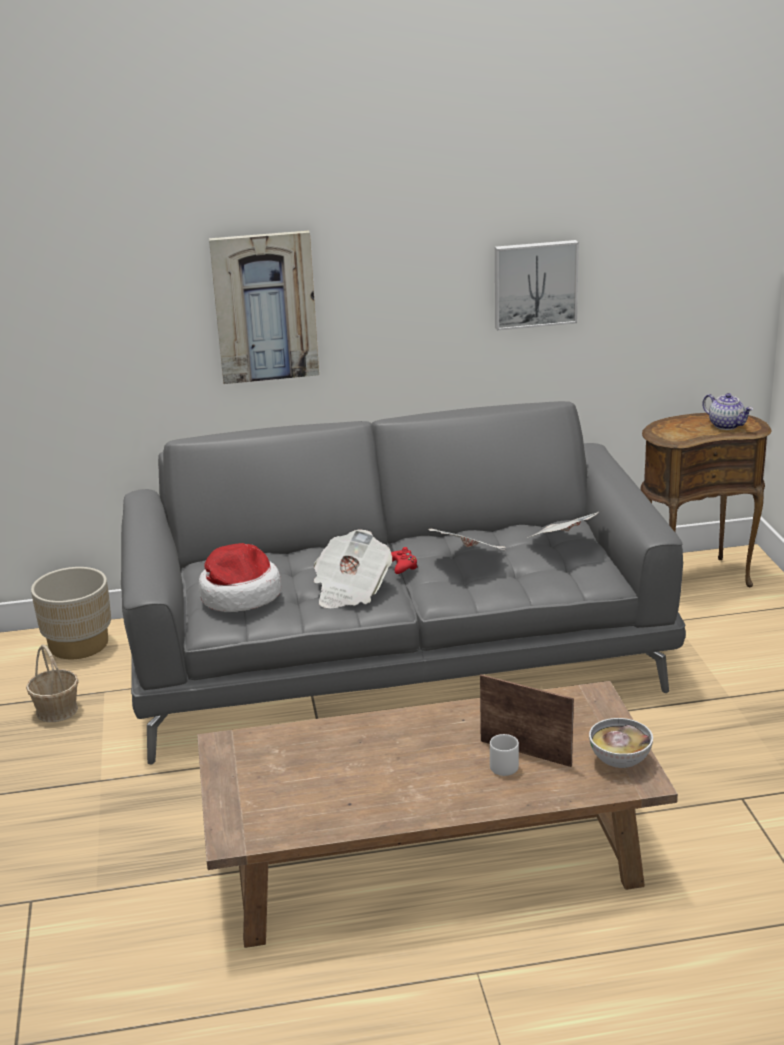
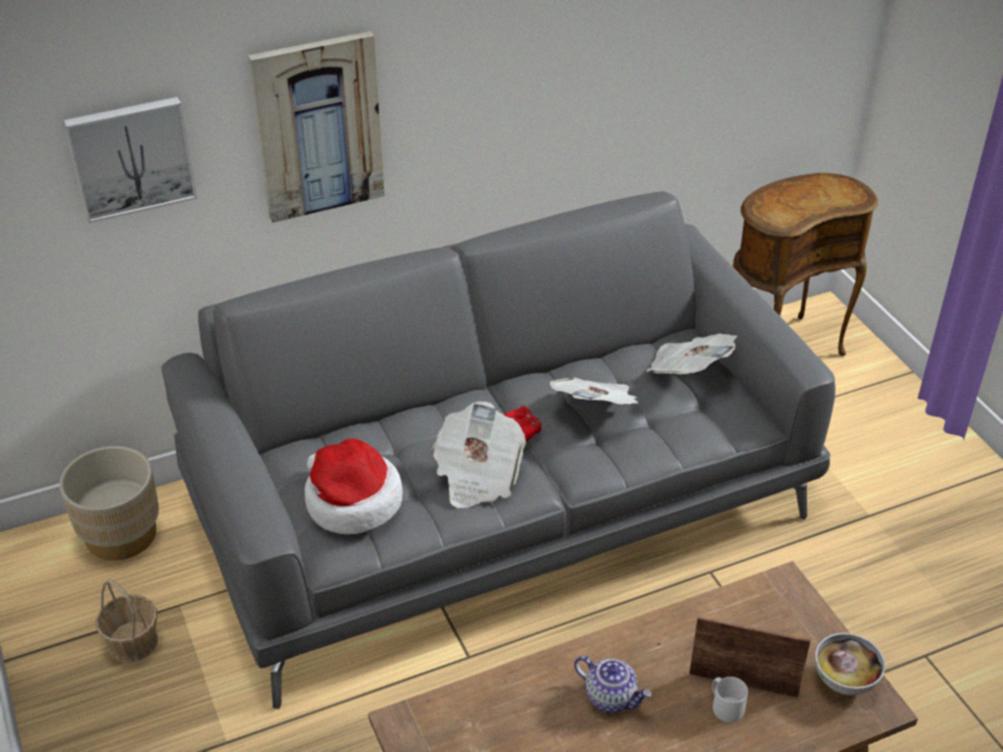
camera: 15 degrees left, 15 degrees up
picture [495,240,579,330] -> picture moved to [64,97,197,223]
teapot [702,393,753,430] -> teapot moved to [574,655,652,713]

